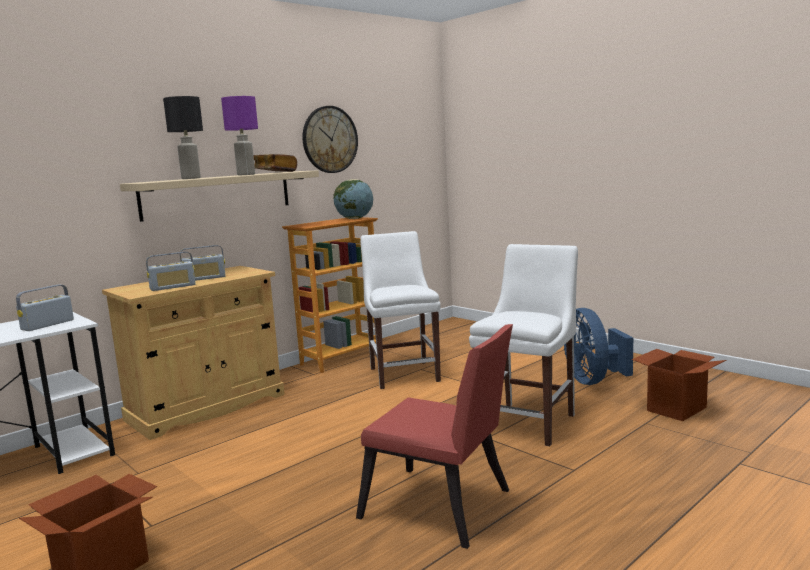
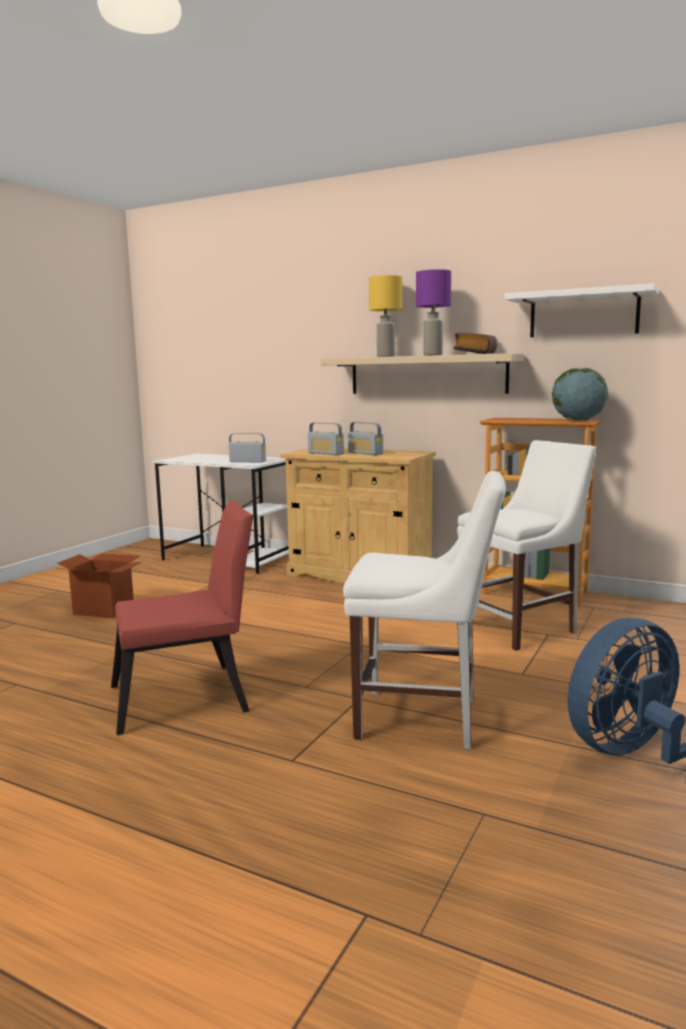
camera: 70 degrees right, 0 degrees up
black table lamp [163,96,203,179] -> yellow table lamp [369,275,402,357]
wall clock [303,106,358,173] -> white shelf [505,283,659,337]
red chair [356,324,513,549] -> red chair turned 120 degrees counterclockwise [111,501,253,735]
cardboard box [632,349,726,421] -> none

